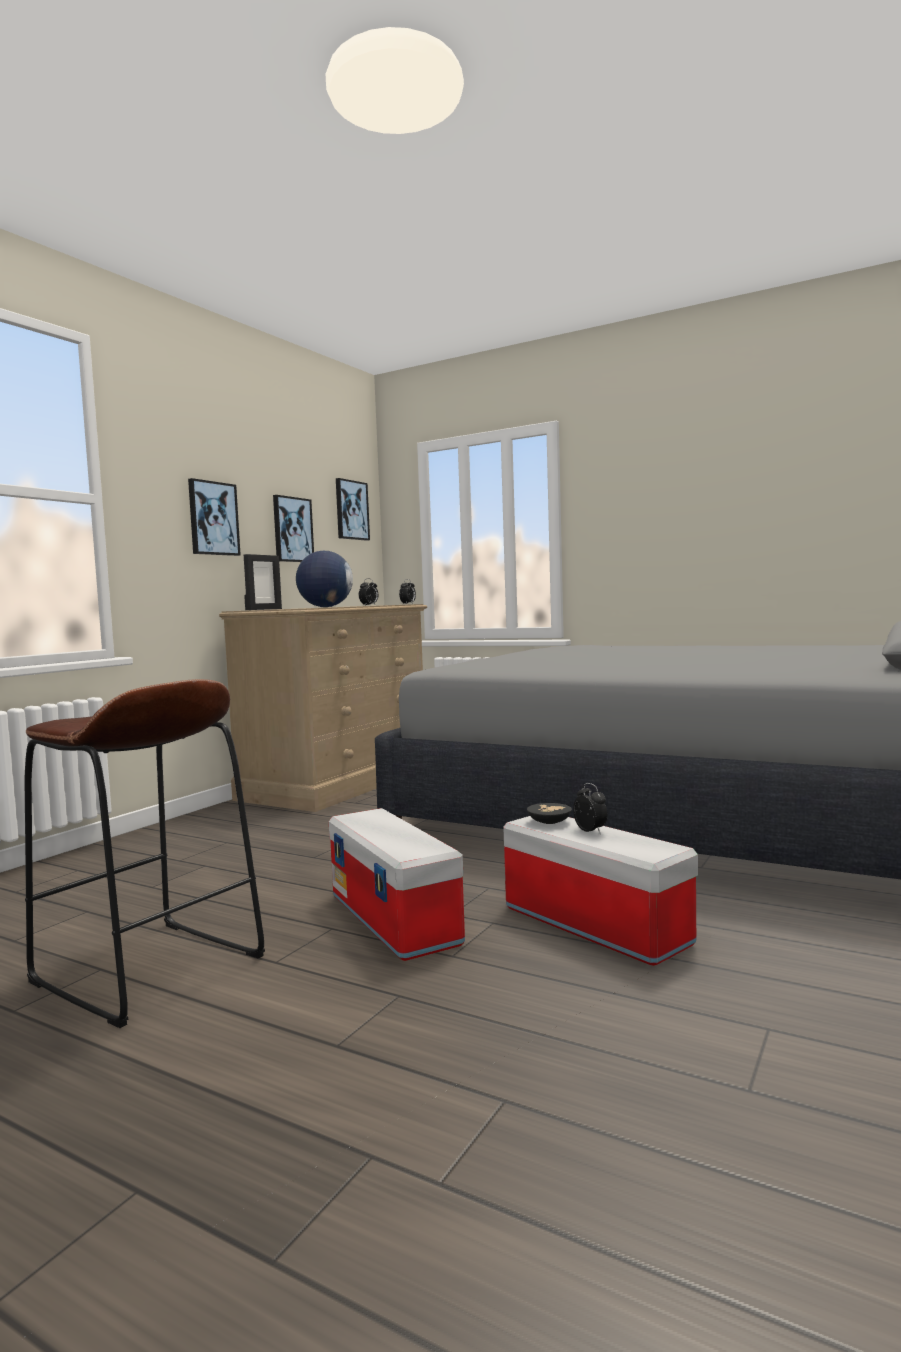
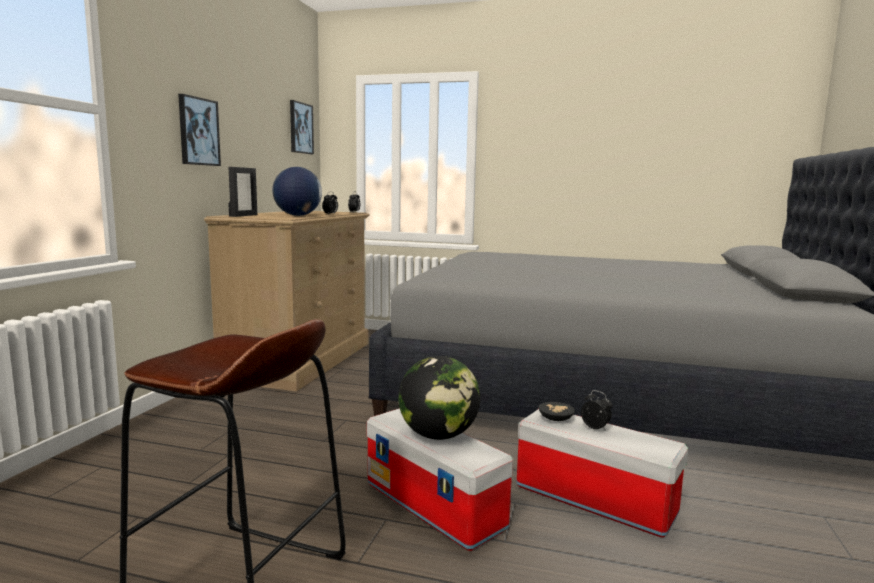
camera: 15 degrees left, 5 degrees up
picture [273,495,314,562] -> none
none -> globe [398,356,481,440]

